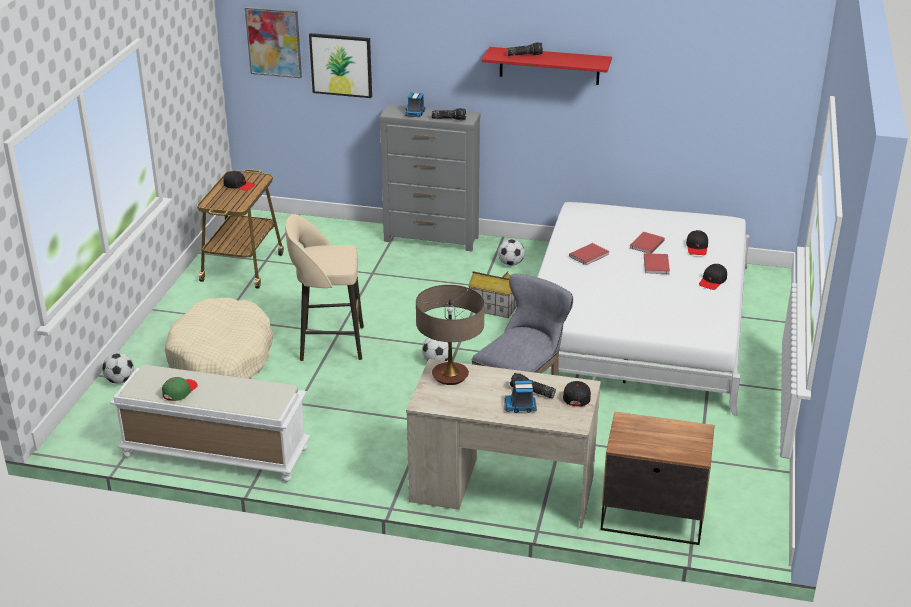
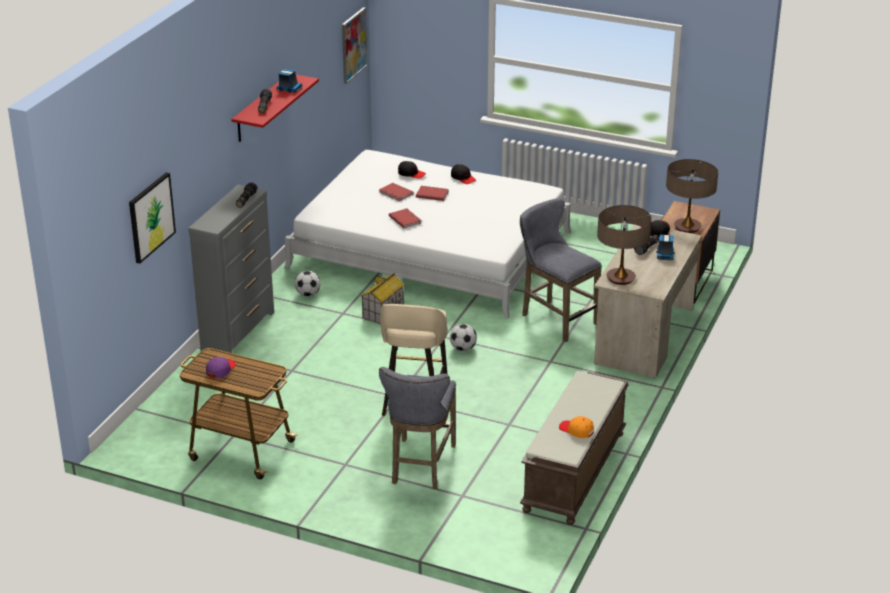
camera: 80 degrees left, 0 degrees up
football [102,353,134,384] -> none
white bench [110,365,310,482] -> brown bench [520,371,629,525]
green cap [162,377,198,401] -> orange cap [559,416,594,438]
beige dog bed [165,298,273,379] -> grey stool [379,367,456,489]
black cap [223,171,255,191] -> purple cap [206,357,236,378]
picture [245,7,302,78] -> picture moved to [342,7,367,84]
toy truck [405,93,426,117] -> toy truck moved to [276,69,303,93]
none -> table lamp [666,159,718,233]

